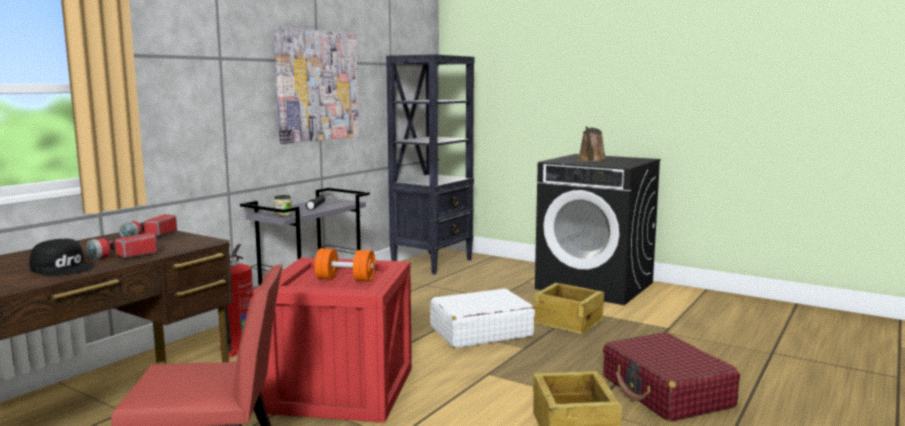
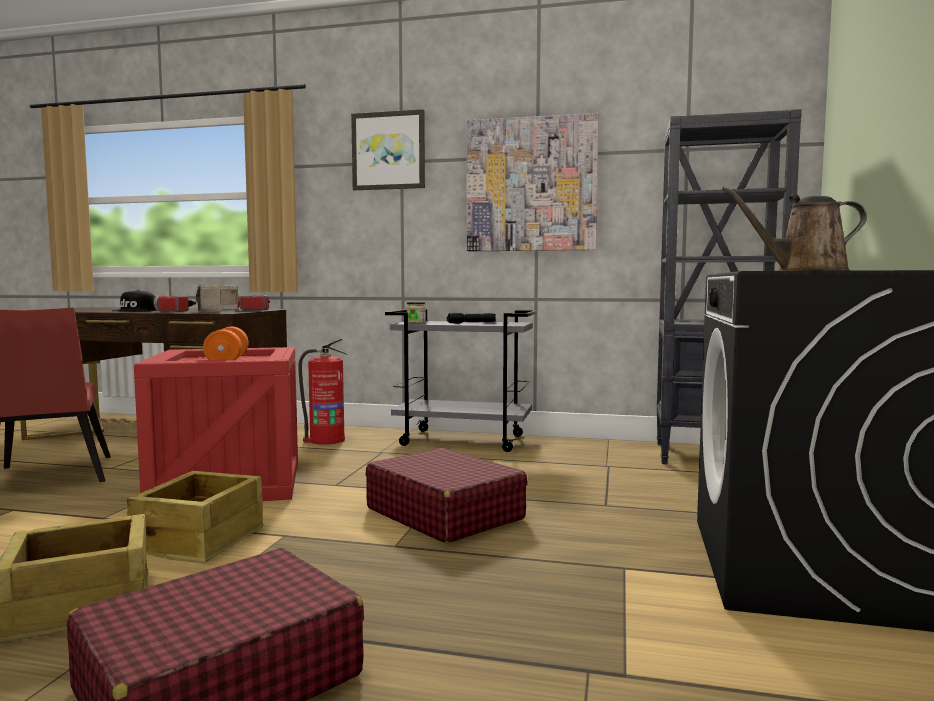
camera: 70 degrees right, 5 degrees down
white suitcase [430,288,535,348] -> red suitcase [365,448,528,543]
crate [534,283,604,334] -> crate moved to [127,471,263,564]
none -> radio [196,285,238,312]
none -> picture [351,109,425,190]

